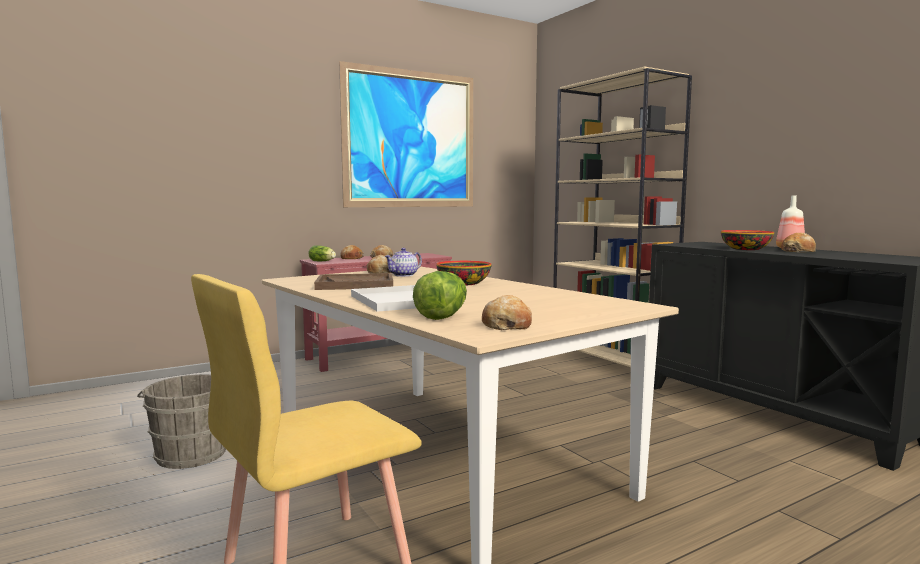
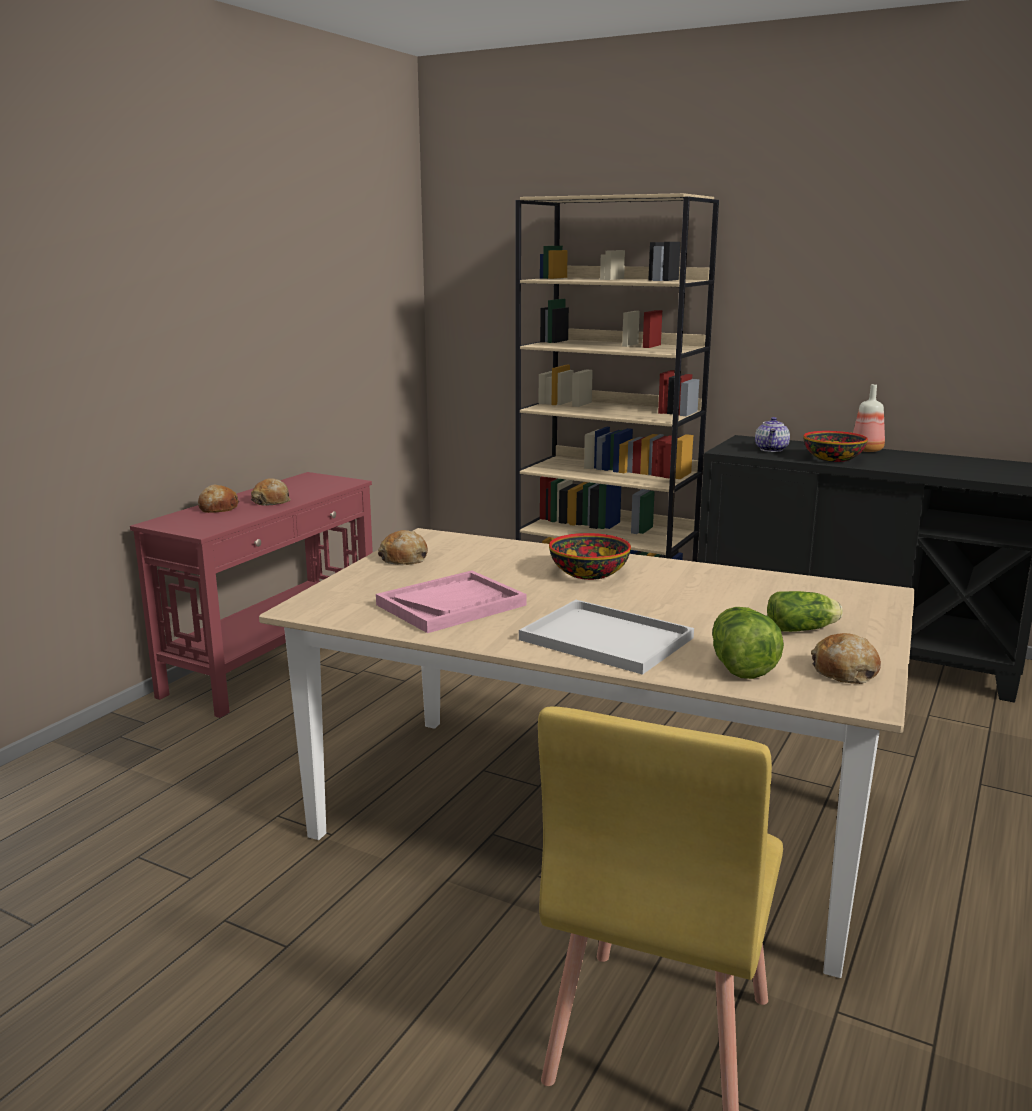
camera: 30 degrees left, 10 degrees up
grey bucket [137,374,226,469] -> none
lettuce [309,245,336,261] -> lettuce moved to [767,591,843,632]
brown tray [314,273,393,290] -> pink tray [376,571,527,633]
picture [339,61,473,207] -> none
teapot [384,248,422,277] -> teapot moved to [755,417,790,452]
bread [781,233,816,252] -> none

